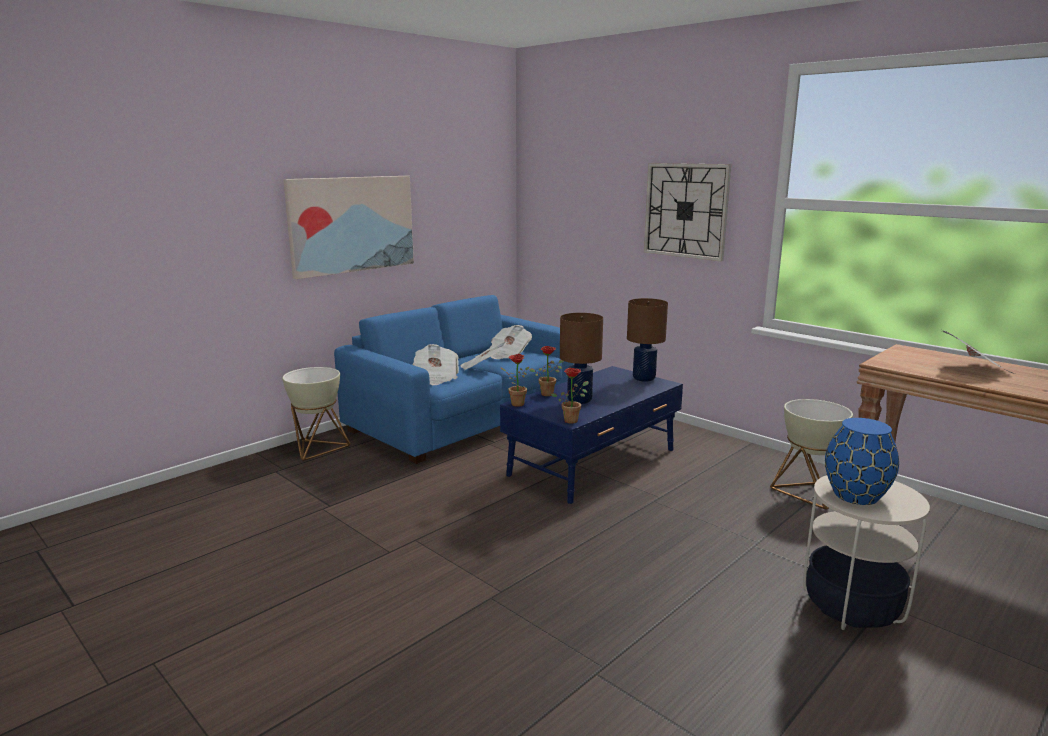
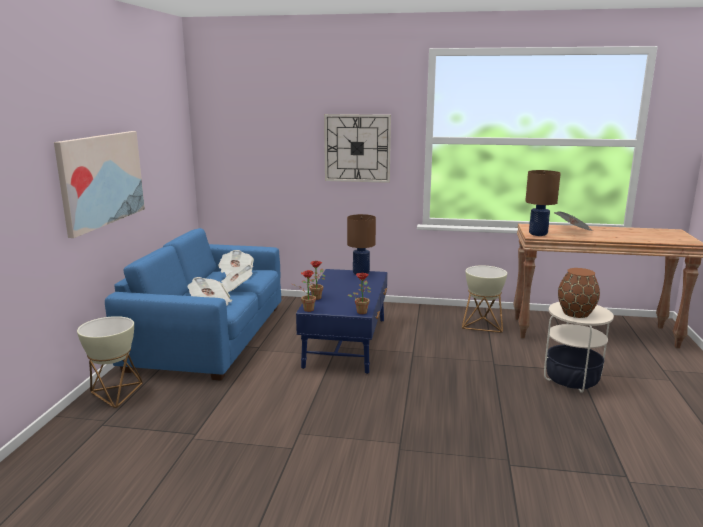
camera: 35 degrees left, 0 degrees up
brown table lamp [560,313,603,404] -> brown table lamp moved to [525,170,561,236]
blue vase [825,418,899,505] -> brown vase [558,268,600,318]

